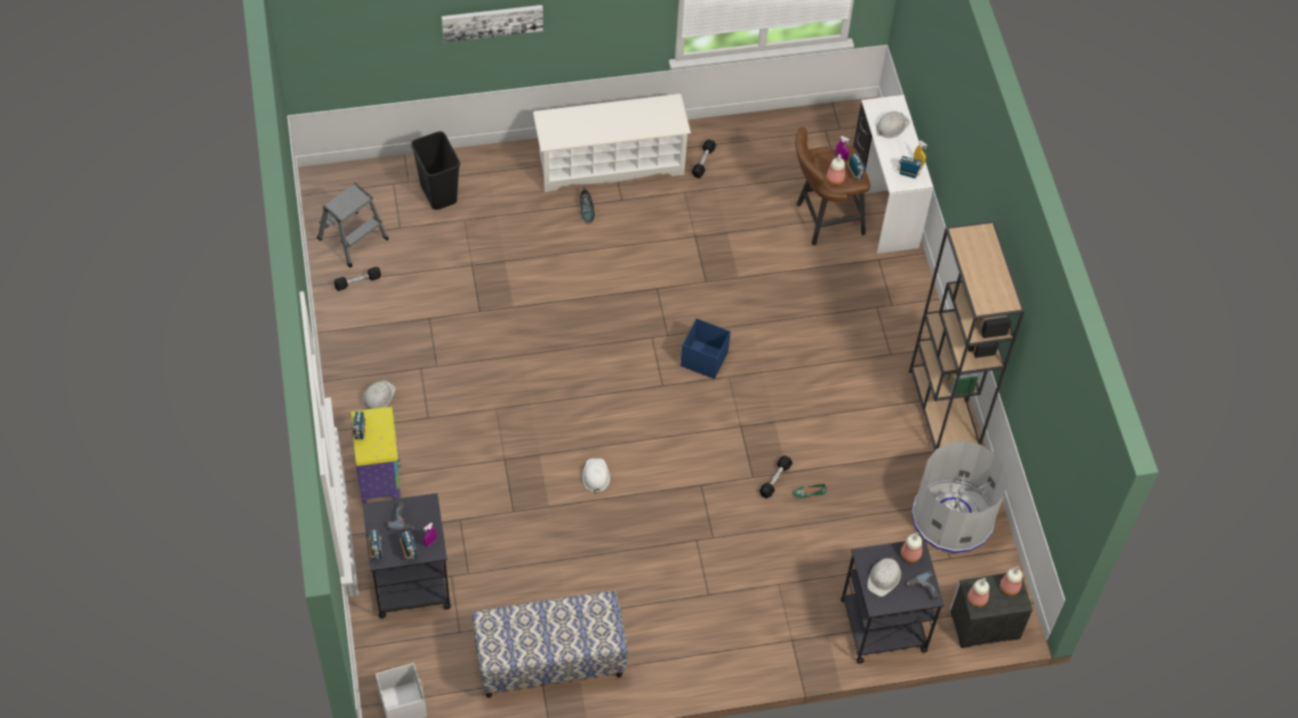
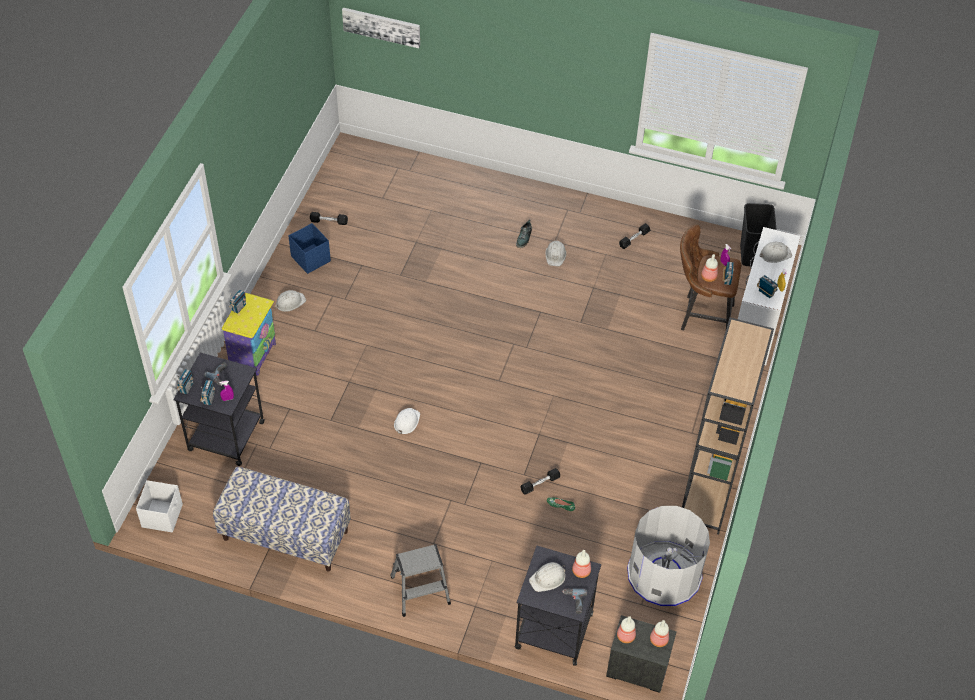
camera: 30 degrees right, 5 degrees down
grey step ladder [317,183,389,268] -> grey step ladder moved to [390,544,451,617]
black trash can [411,131,460,210] -> black trash can moved to [740,203,777,266]
picture [442,5,543,42] -> picture moved to [342,8,420,48]
white shoe rack [533,94,691,192] -> none
blue storage box [681,318,731,379] -> blue storage box moved to [288,223,331,274]
none -> white hard hat [545,241,566,266]

